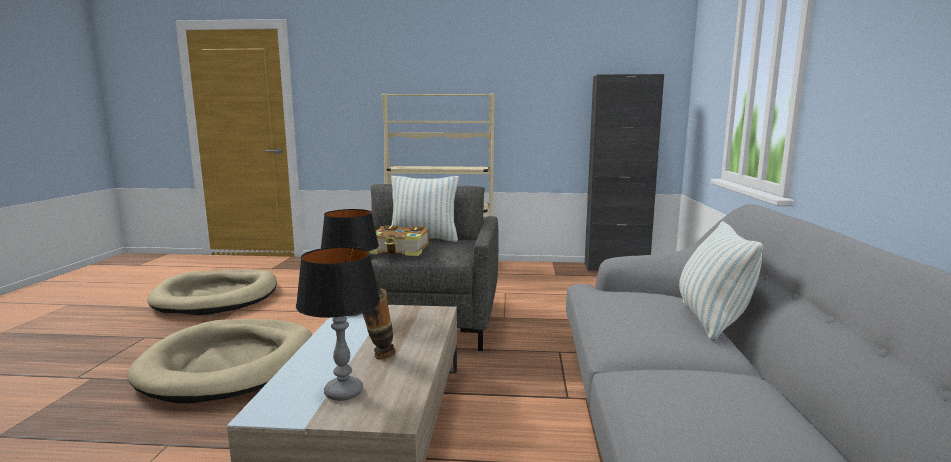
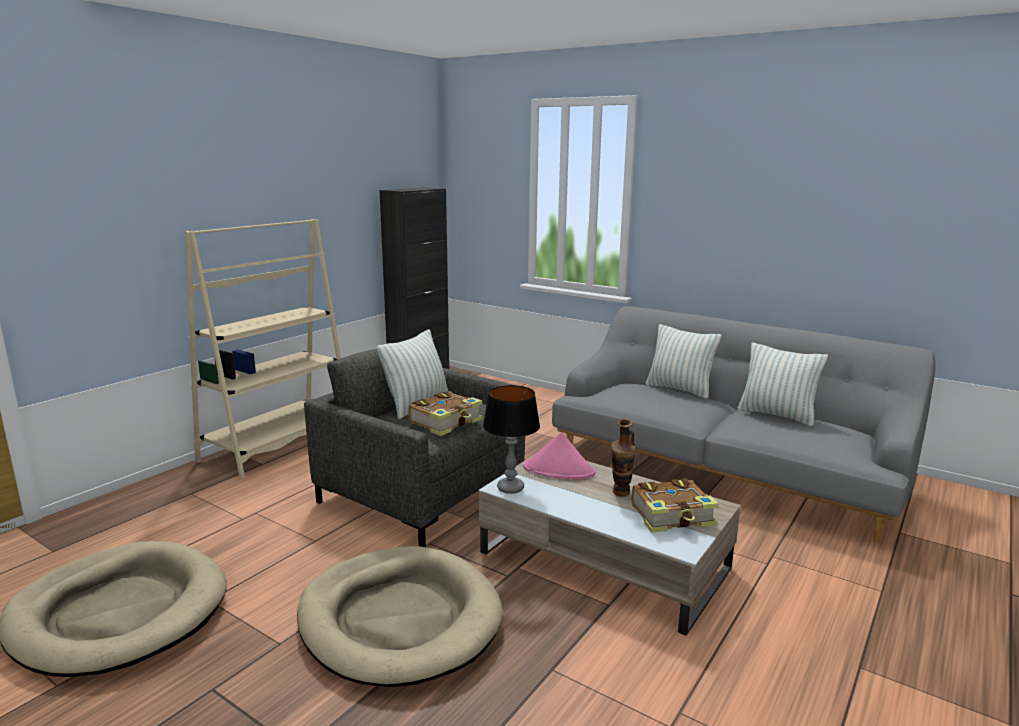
camera: 60 degrees left, 5 degrees up
table lamp [296,247,380,401] -> book [631,479,719,533]
none -> pink hat [523,432,596,479]
none -> pillow [738,343,828,427]

